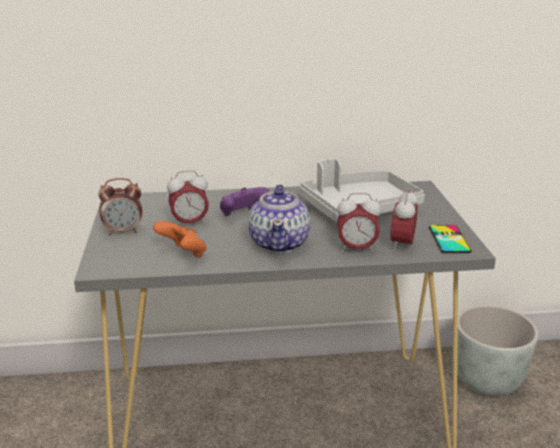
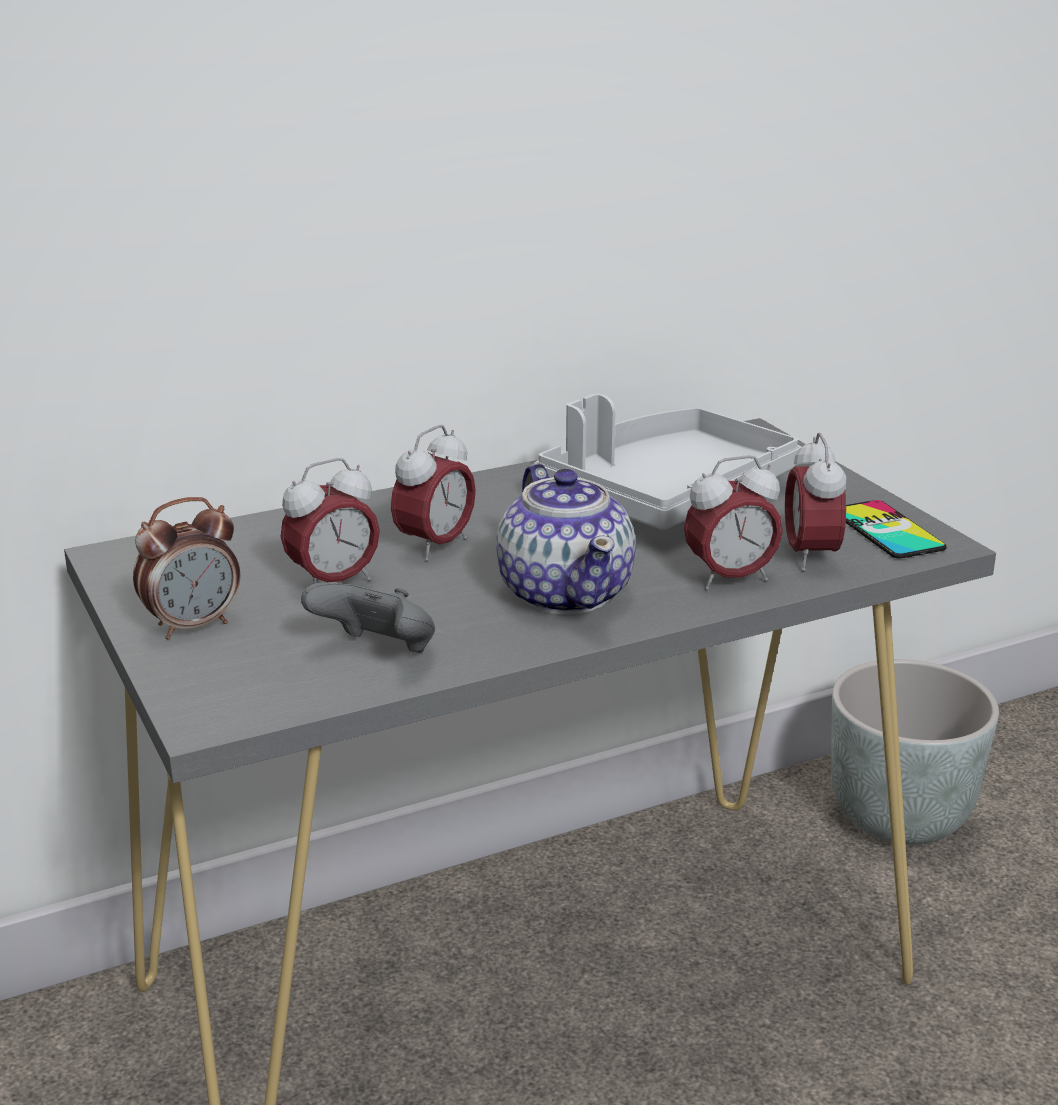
camera: 20 degrees left, 0 degrees up
orange game controller [153,221,207,258] -> grey game controller [301,583,435,653]
purple game controller [220,187,270,216] -> alarm clock [391,425,476,561]

